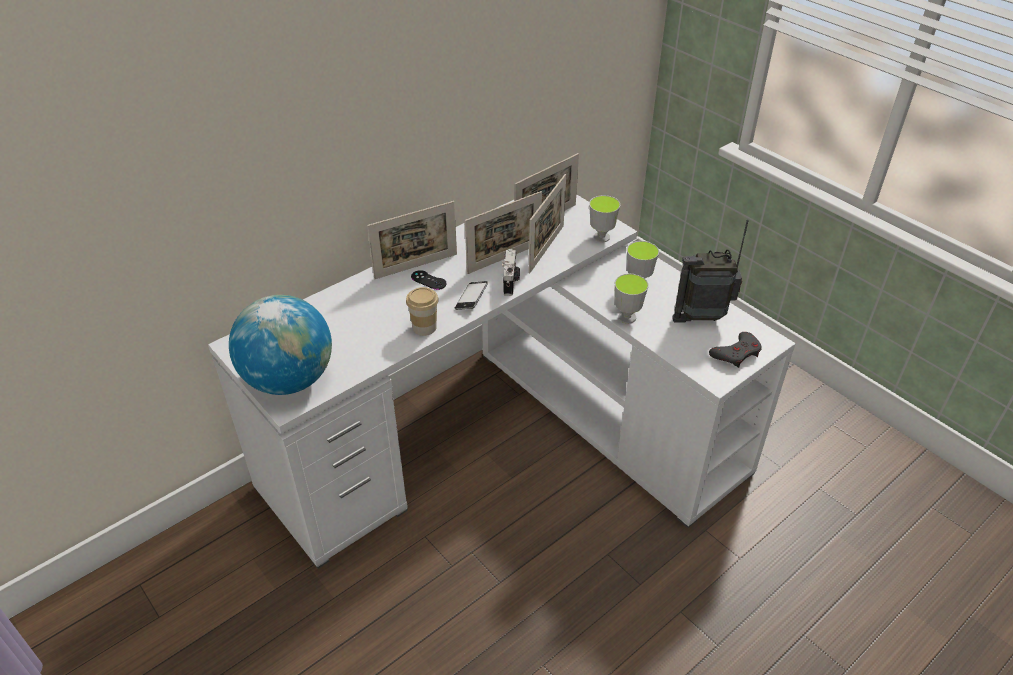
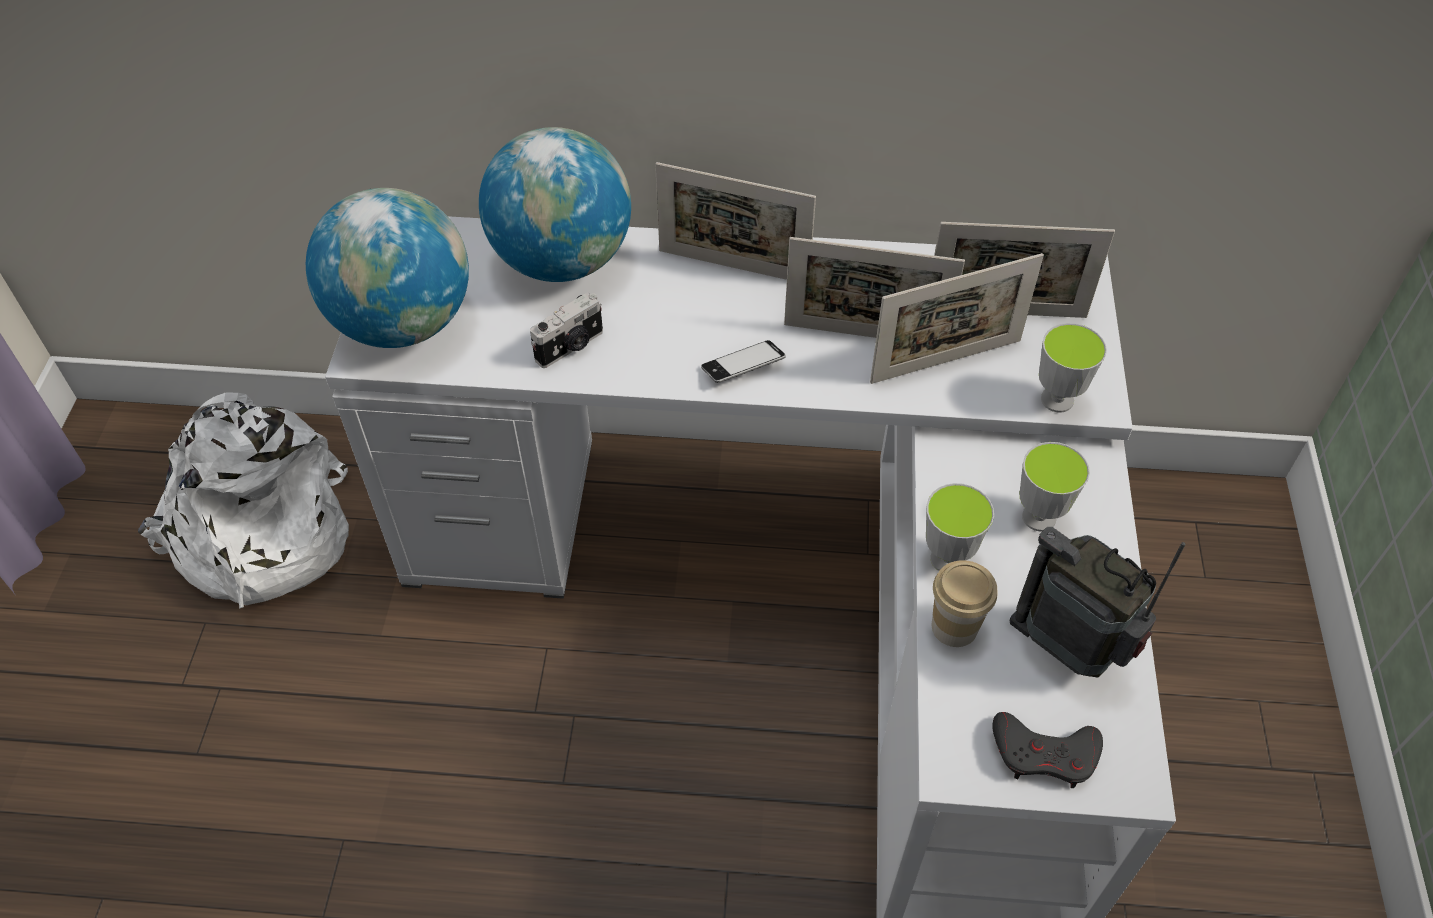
camera: 45 degrees right, 10 degrees up
cup [406,287,439,336] -> cup moved to [932,560,998,647]
black game controller [411,270,447,290] -> none
camera [502,249,520,296] -> camera moved to [530,292,603,368]
none -> white backpack [138,393,349,609]
none -> globe [479,127,631,282]

